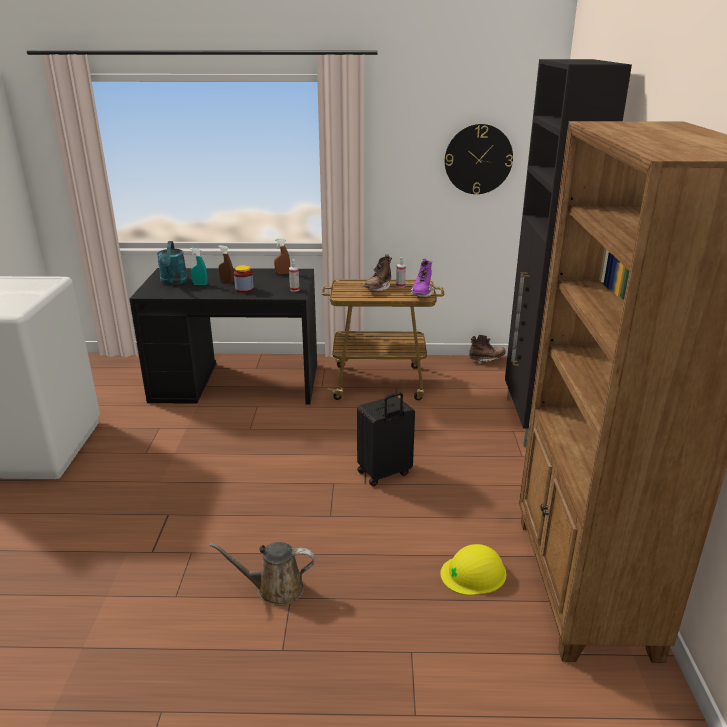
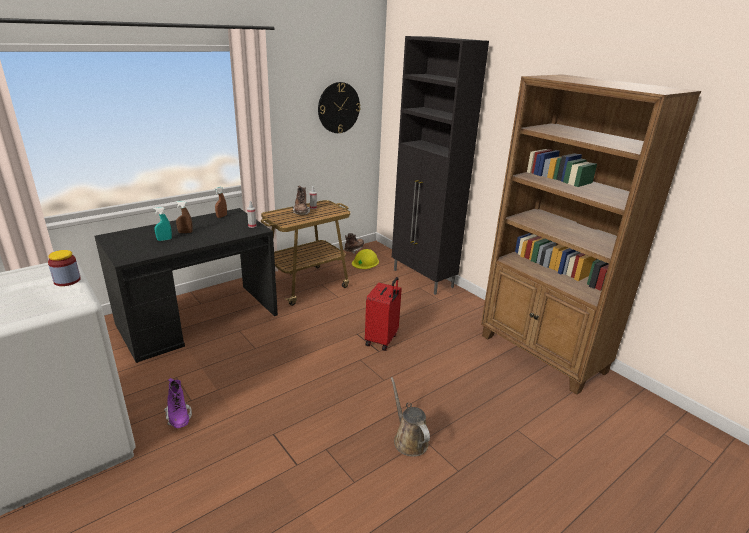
camera: 40 degrees left, 0 degrees up
turquoise watering can [157,241,188,285] -> none
brown watering can [209,542,315,606] -> brown watering can turned 105 degrees clockwise [391,377,430,457]
jar [234,265,254,293] -> jar moved to [48,250,81,286]
black suitcase [357,392,415,486] -> red suitcase [365,277,402,351]
purple boot [410,258,434,297] -> purple boot moved to [164,378,192,428]
yellow hard hat [441,544,507,595] -> yellow hard hat moved to [352,249,379,269]

